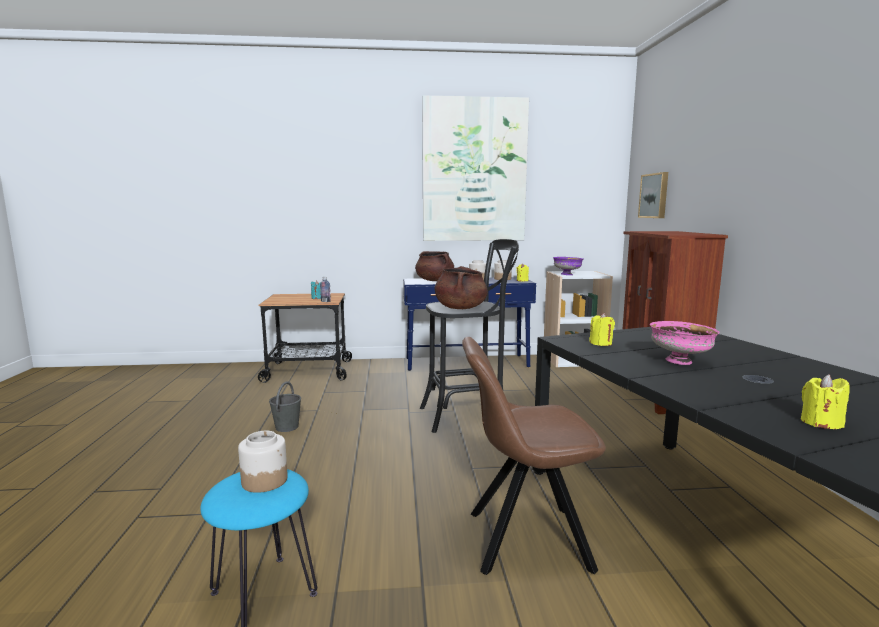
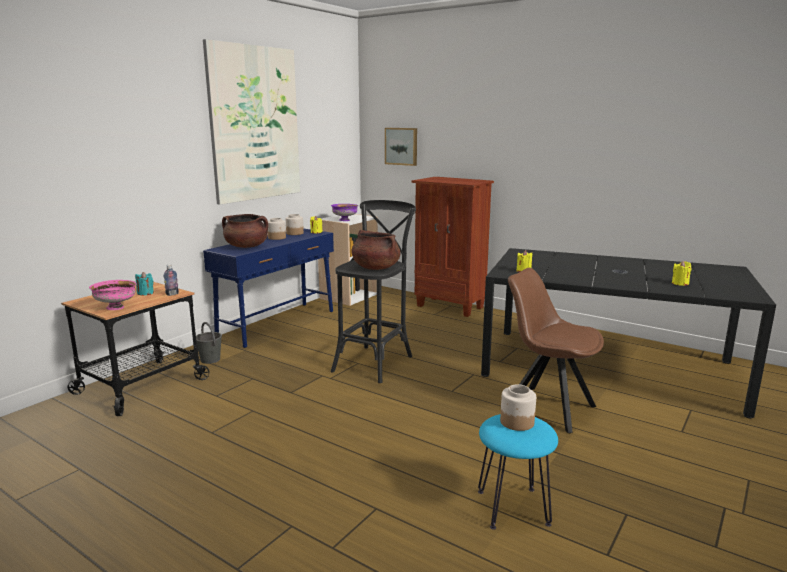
camera: 50 degrees left, 5 degrees up
grey bucket [269,382,301,432] -> grey bucket moved to [196,322,222,364]
brown chair [462,337,606,575] -> brown chair turned 90 degrees clockwise [508,268,604,433]
pink bowl [650,321,720,365] -> pink bowl moved to [89,280,137,310]

